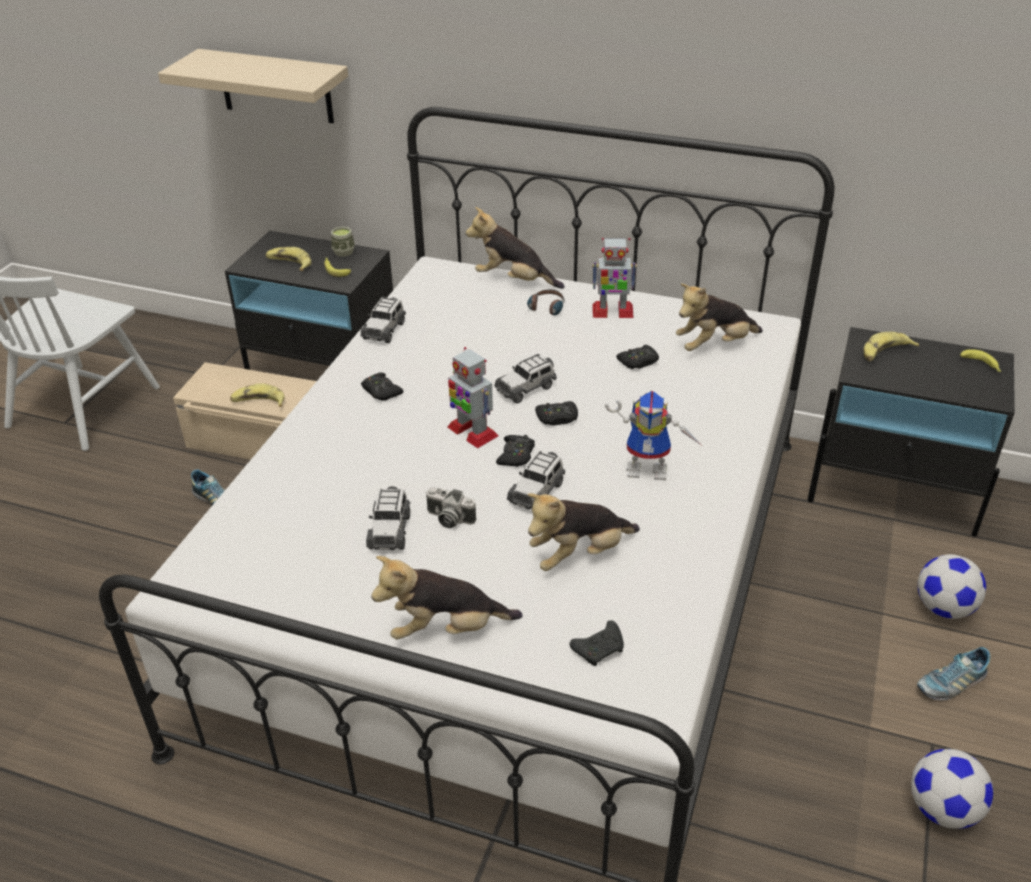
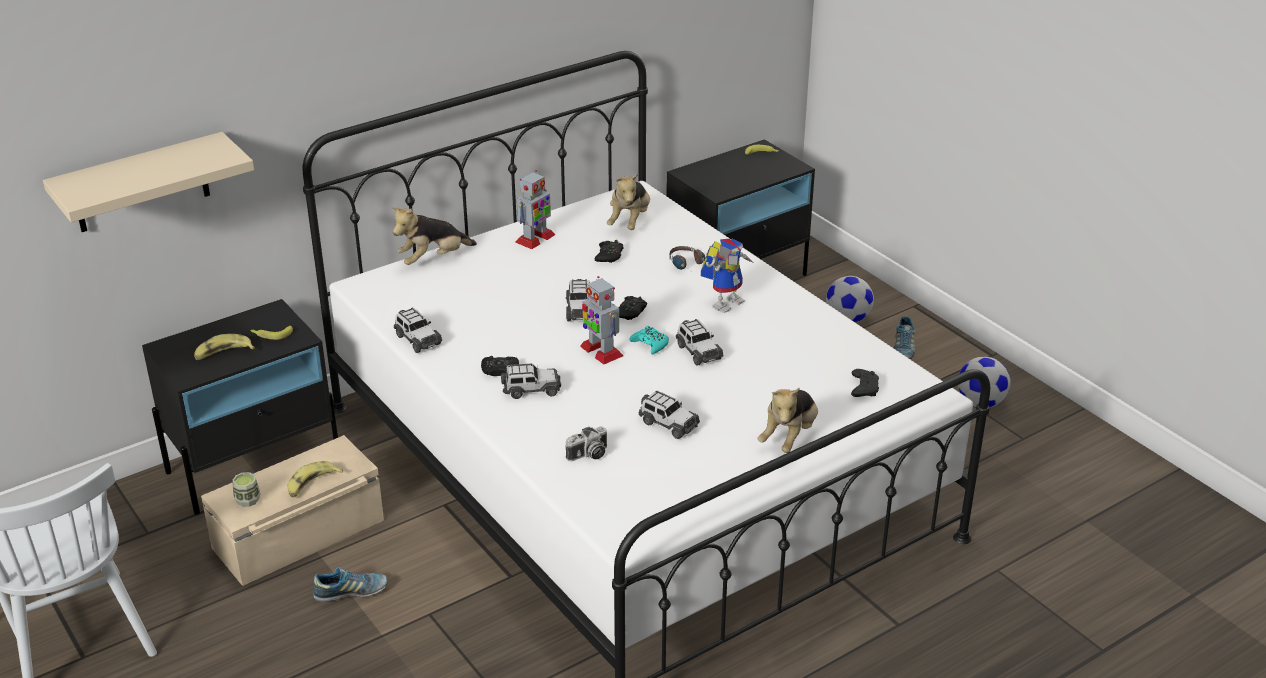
camera: 55 degrees left, 5 degrees down
cup [331,227,355,257] -> cup moved to [232,472,260,507]
camera [426,488,477,528] -> camera moved to [565,426,607,461]
toy robot [448,347,499,448] -> toy robot turned 60 degrees clockwise [580,276,623,365]
black game controller [496,435,535,467] -> turquoise game controller [629,326,669,355]
headphones [526,290,565,316] -> headphones moved to [669,246,705,270]
plush toy [527,493,640,571] -> none
banana [863,332,919,361] -> none
none -> toy car [501,364,561,399]

